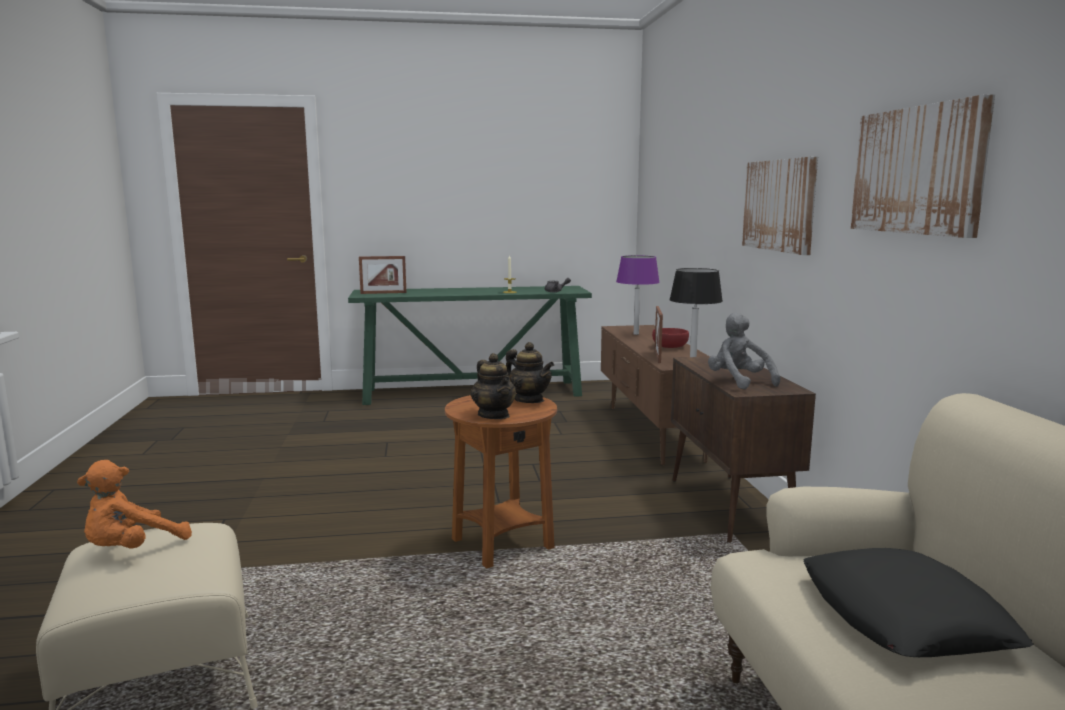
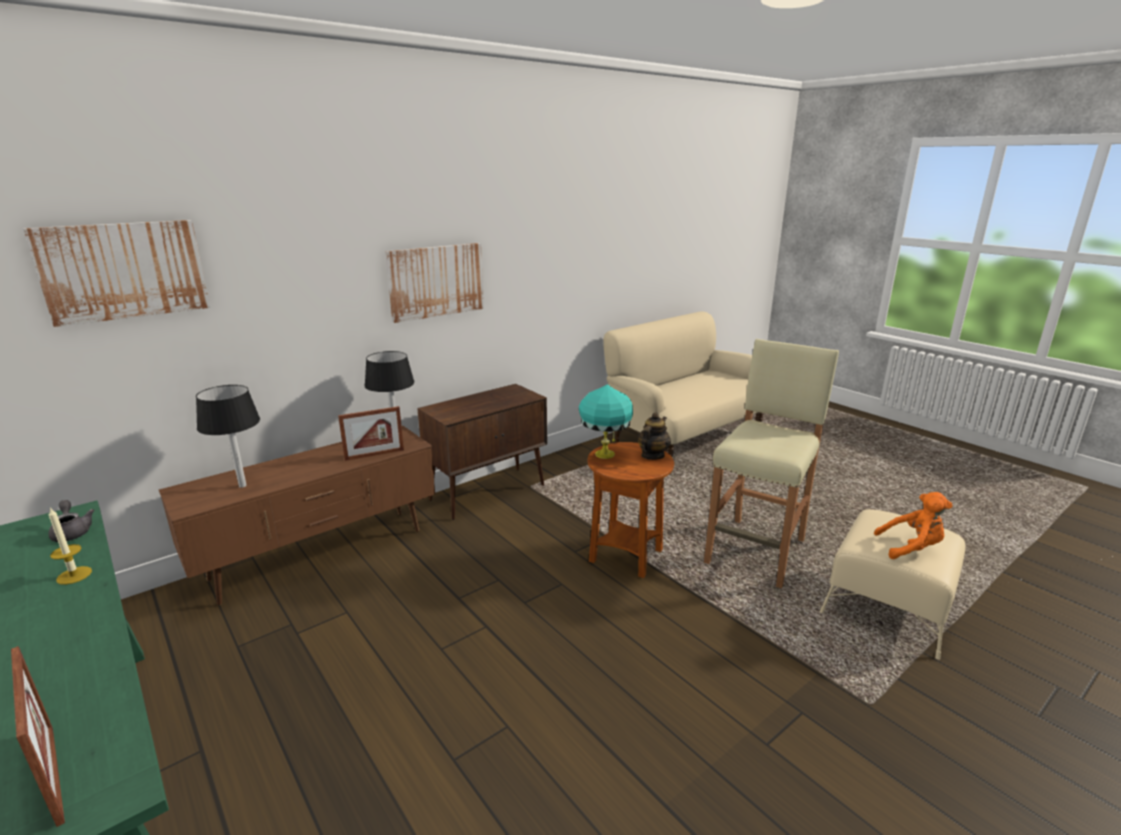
camera: 120 degrees left, 10 degrees up
teapot [506,342,554,403] -> turquoise table lamp [579,384,633,459]
purple table lamp [616,255,660,335] -> black table lamp [196,385,260,488]
red bowl [652,328,689,348] -> none
grey plush toy [708,312,781,390] -> none
black pillow [804,548,1034,657] -> none
picture [851,94,995,238] -> picture moved to [23,220,211,327]
none -> beige stool [704,339,839,588]

